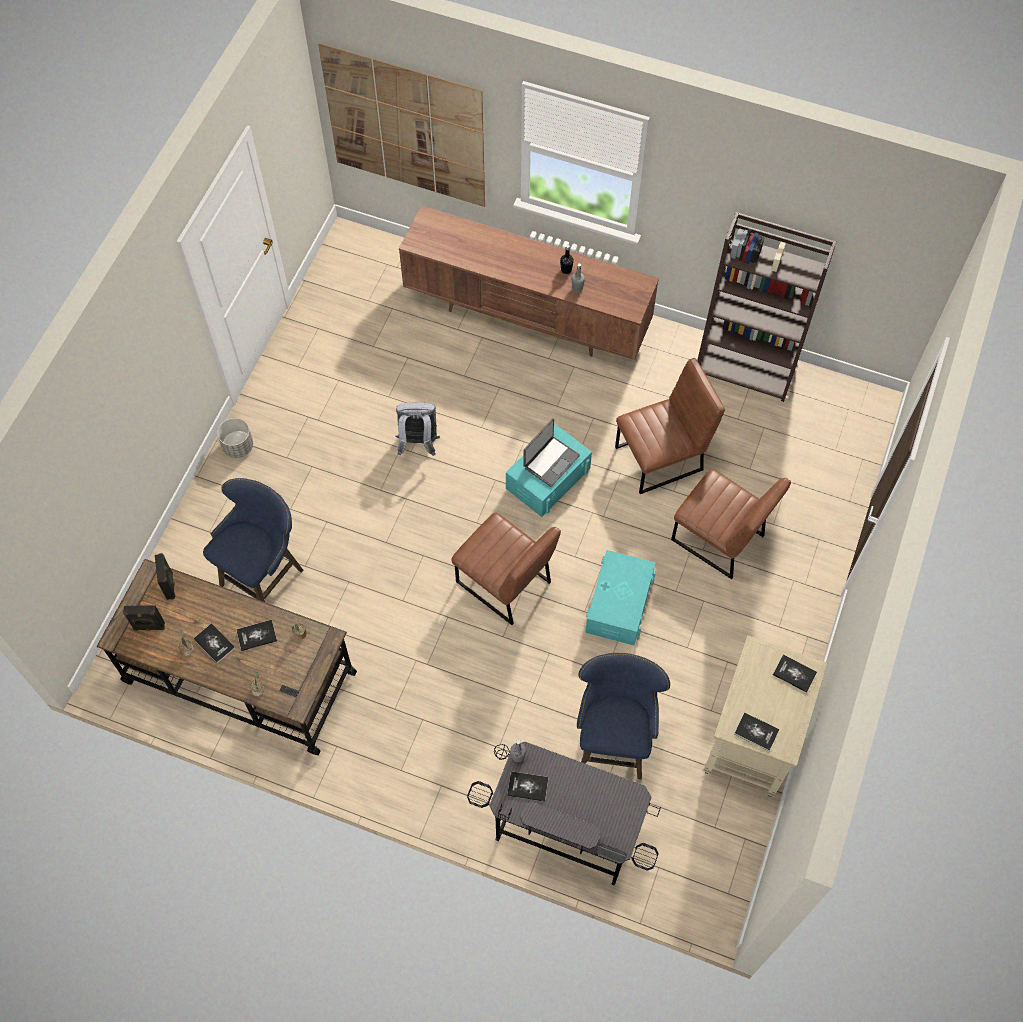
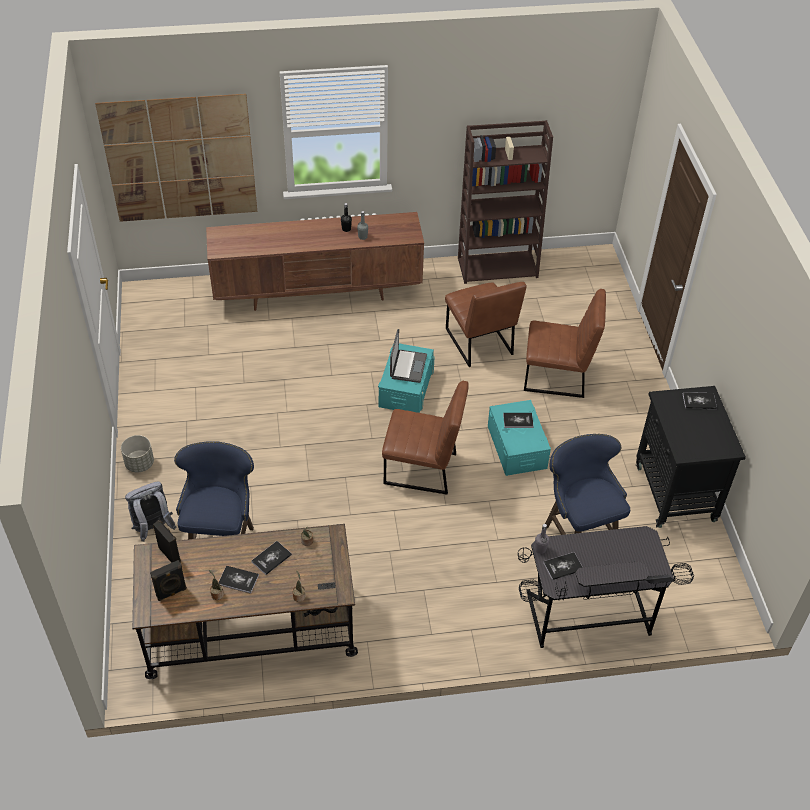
camera: 30 degrees left, 15 degrees down
grey backpack [395,403,440,456] -> grey backpack moved to [125,481,176,542]
brown chair [615,358,725,494] -> brown chair turned 120 degrees clockwise [445,282,526,367]
beige cart [702,635,827,797] -> black cart [636,386,746,528]
book [734,712,780,751] -> book moved to [503,413,534,428]

